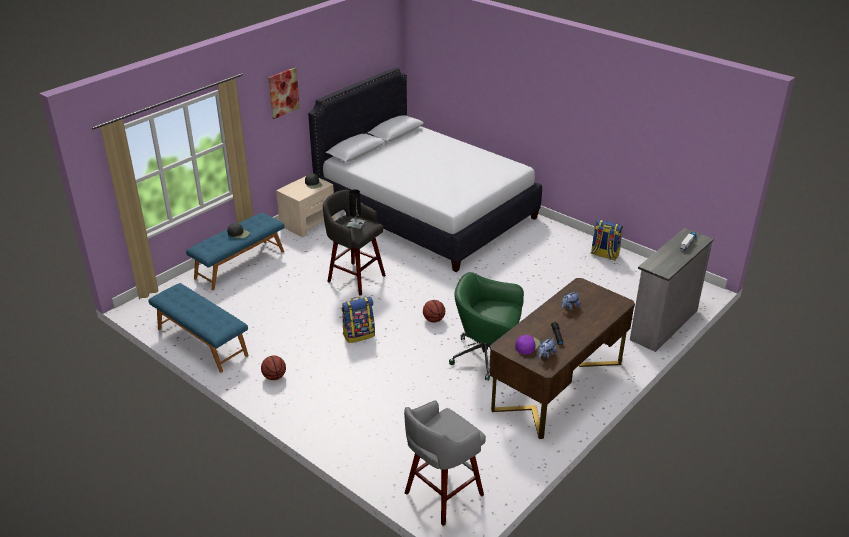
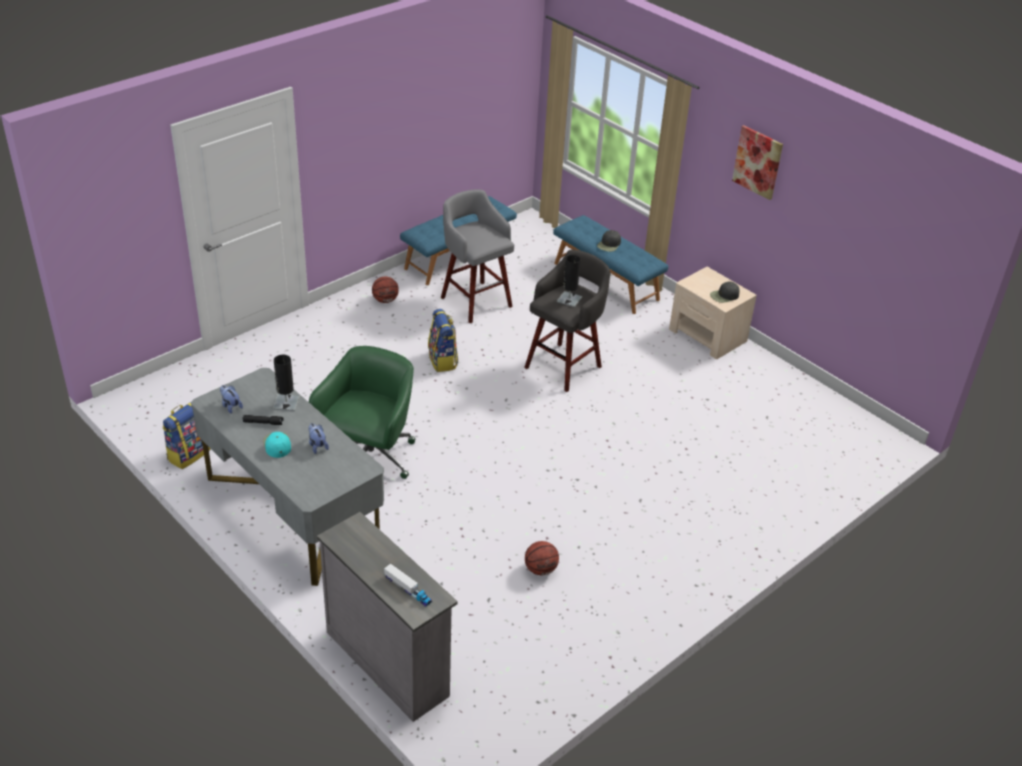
camera: 95 degrees right, 5 degrees up
white bed [308,67,542,272] -> none
grey stool [404,400,486,526] -> grey stool moved to [441,189,514,323]
basketball [423,300,445,323] -> basketball moved to [525,541,559,575]
brown desk [489,278,635,439] -> grey desk [191,368,384,586]
purple cap [515,335,540,354] -> none
backpack [591,219,623,260] -> backpack moved to [162,402,210,469]
none -> turquoise cap [263,432,291,458]
none -> black table lamp [273,355,300,411]

